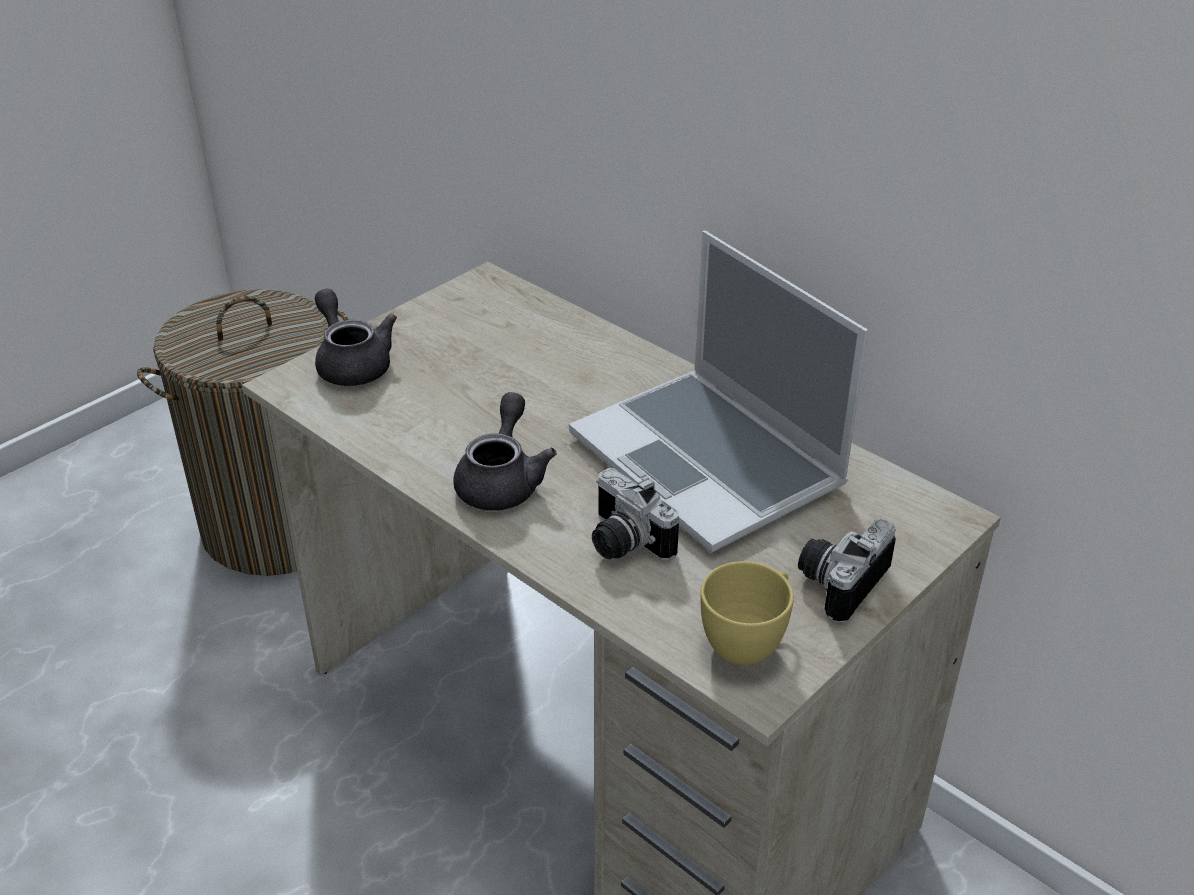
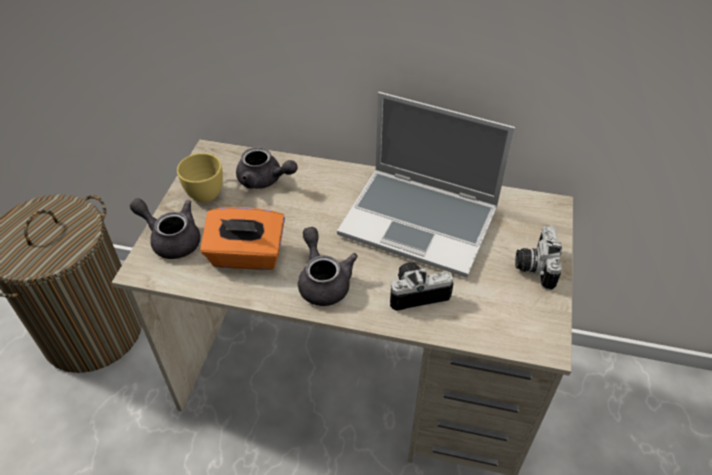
camera: 30 degrees left, 10 degrees up
camera [592,468,679,561] -> camera turned 150 degrees clockwise [390,262,454,311]
yellow cup [700,561,794,665] -> yellow cup moved to [177,153,223,203]
none -> orange tissue box [200,207,285,270]
none -> grey teapot [236,147,298,189]

